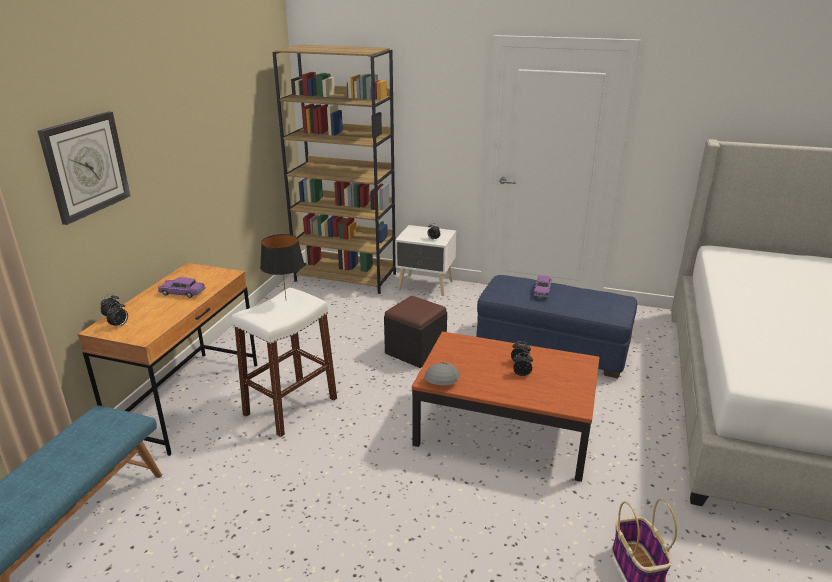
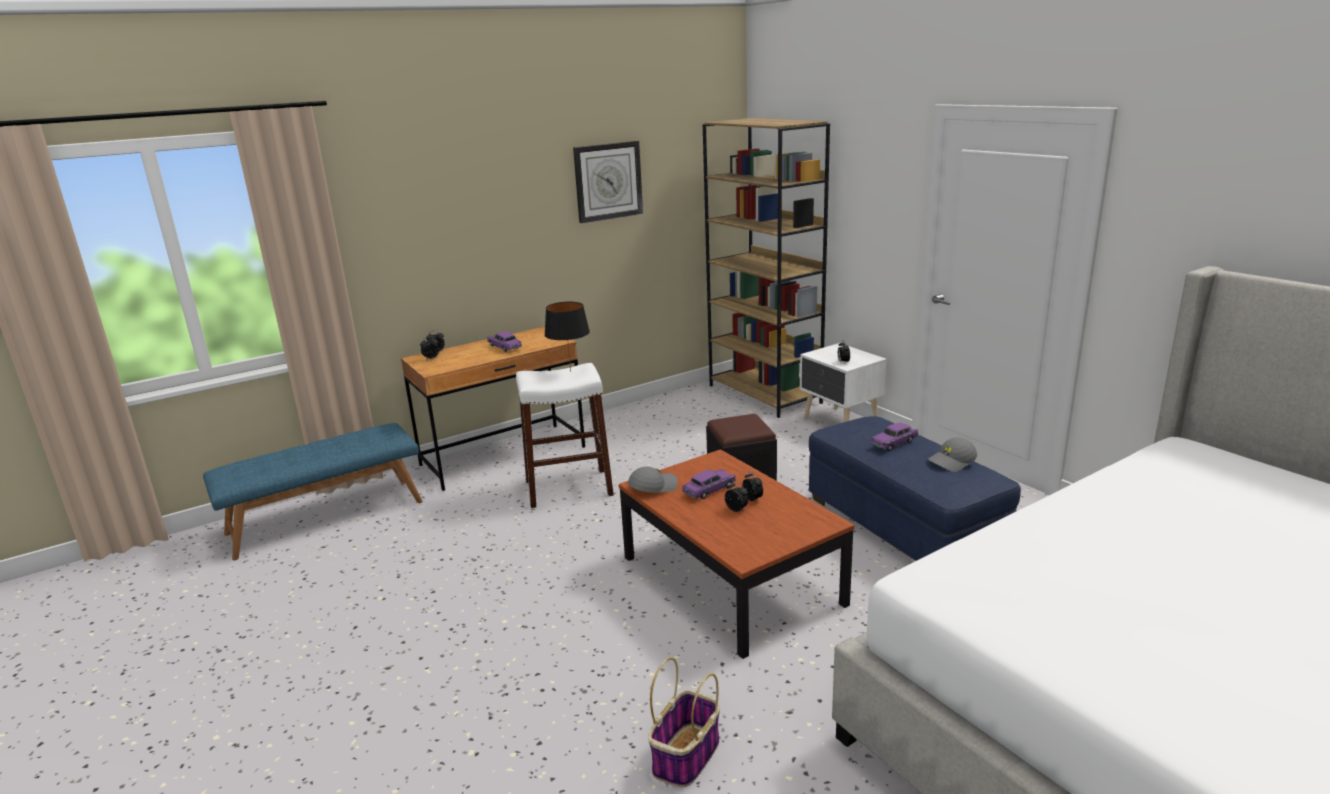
camera: 40 degrees right, 5 degrees down
wall clock [38,112,130,225] -> wall clock moved to [573,141,643,223]
none -> purple toy car [682,469,736,499]
none -> grey cap [928,437,977,472]

